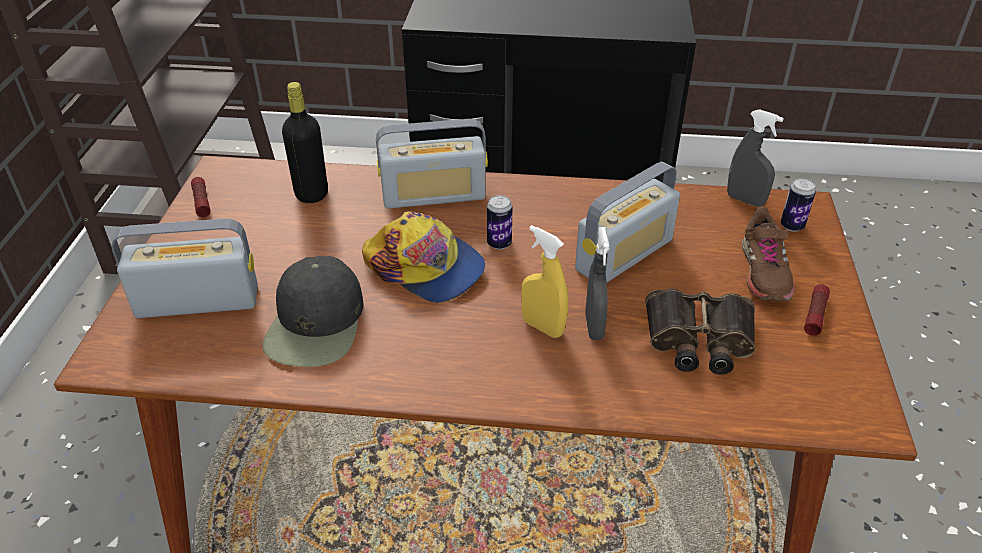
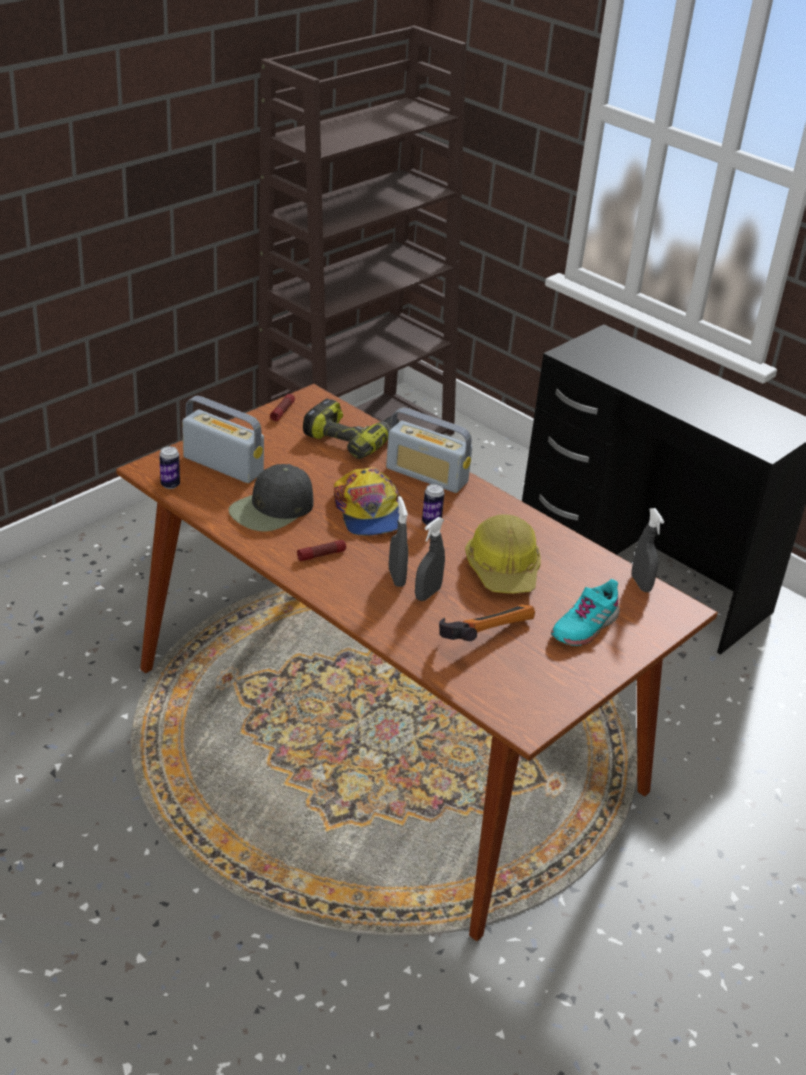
camera: 35 degrees right, 5 degrees down
black bottle [282,82,328,203] -> power drill [303,399,399,459]
yellow spray bottle [521,225,568,338] -> grey spray bottle [389,496,408,587]
radio [575,162,680,282] -> hard hat [465,515,541,593]
binoculars [645,289,756,375] -> hammer [439,604,535,641]
brown shoe [742,206,794,302] -> turquoise shoe [551,579,619,646]
can [781,178,816,232] -> can moved to [159,446,180,489]
flashlight [804,284,830,336] -> flashlight moved to [297,540,346,561]

